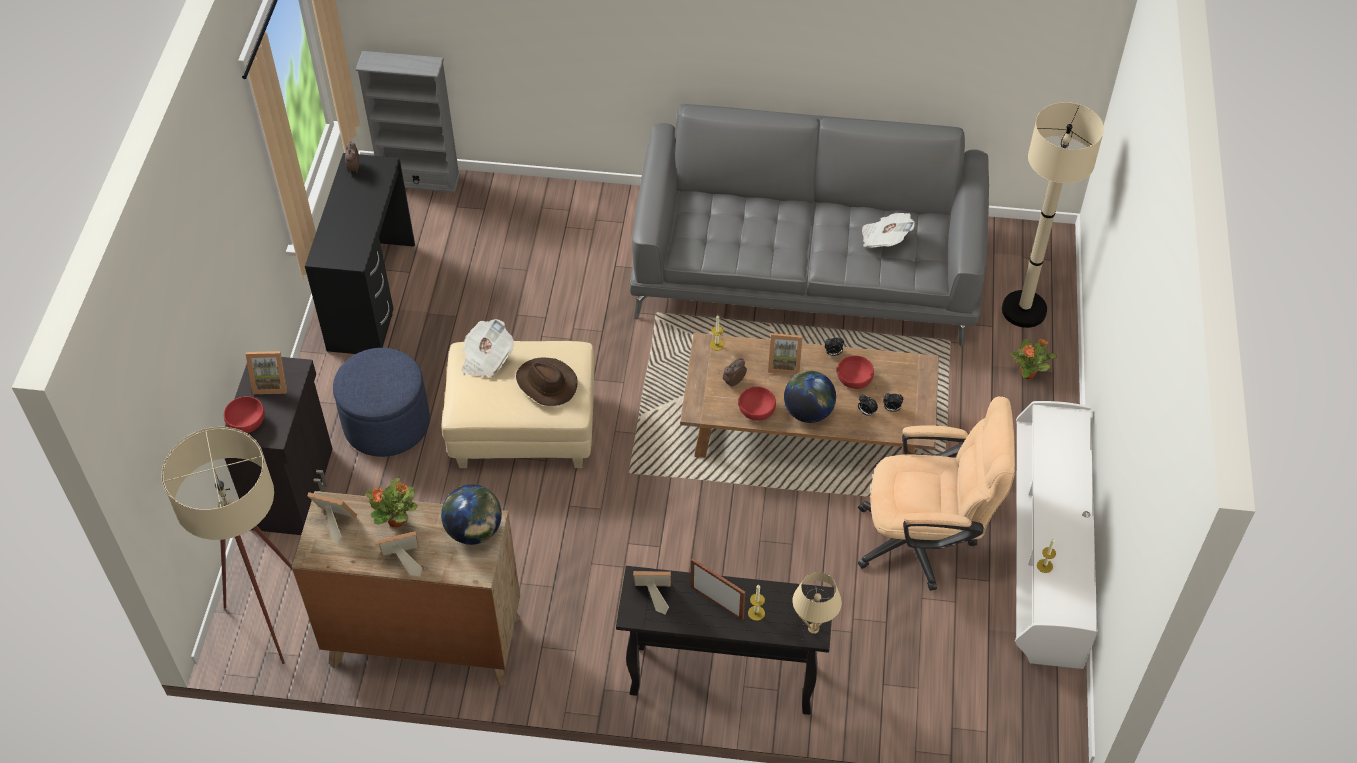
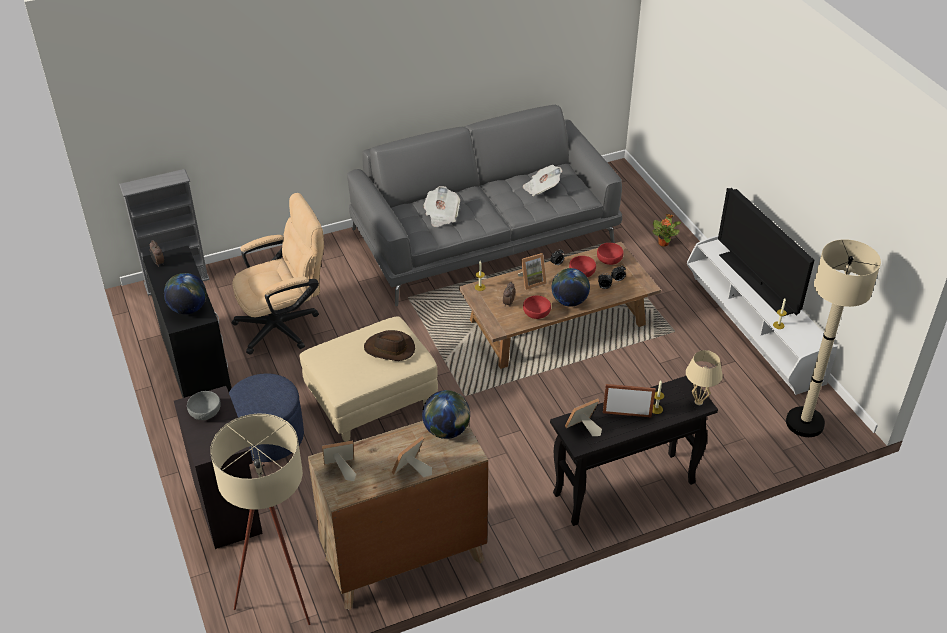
camera: 30 degrees left, 10 degrees down
red bowl [224,396,265,433] -> red bowl moved to [597,243,624,265]
picture frame [246,351,287,394] -> grey bowl [187,391,221,420]
potted plant [365,478,418,527] -> none
newspaper [462,319,514,378] -> newspaper moved to [423,186,460,227]
beige office chair [858,396,1015,591] -> beige office chair moved to [232,193,324,355]
beige floor lamp [1002,102,1104,328] -> beige floor lamp moved to [786,239,881,437]
none -> globe [164,273,207,314]
none -> television [718,188,814,317]

